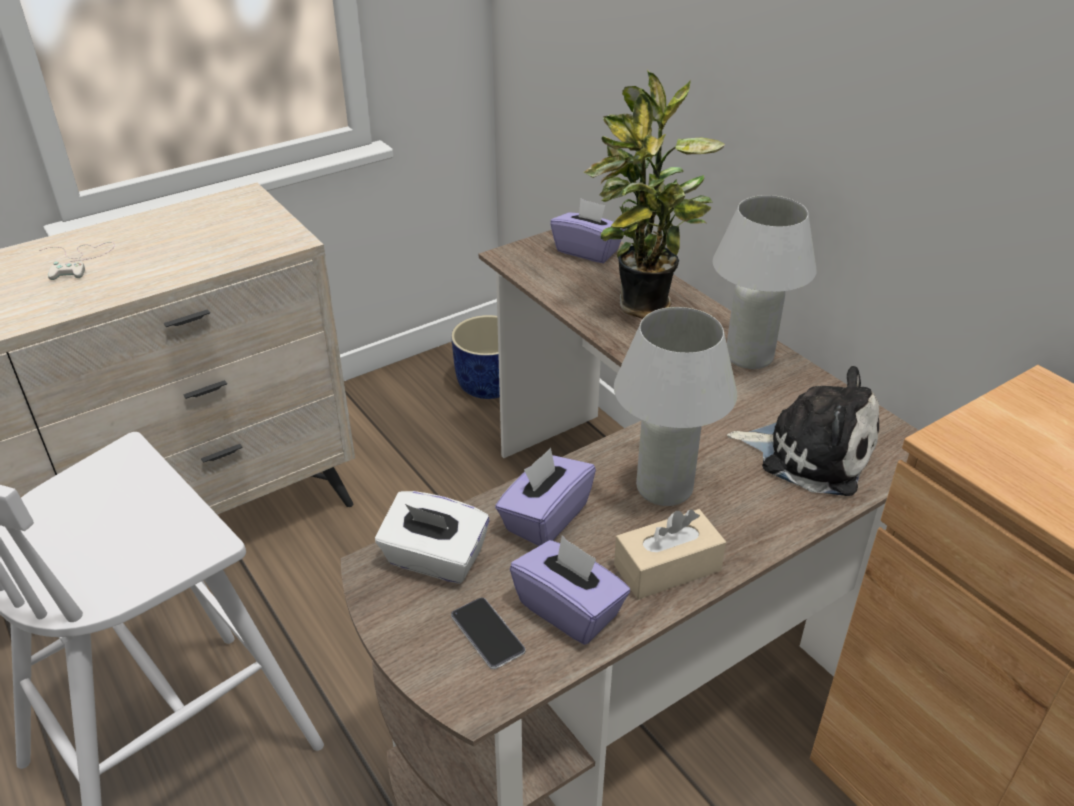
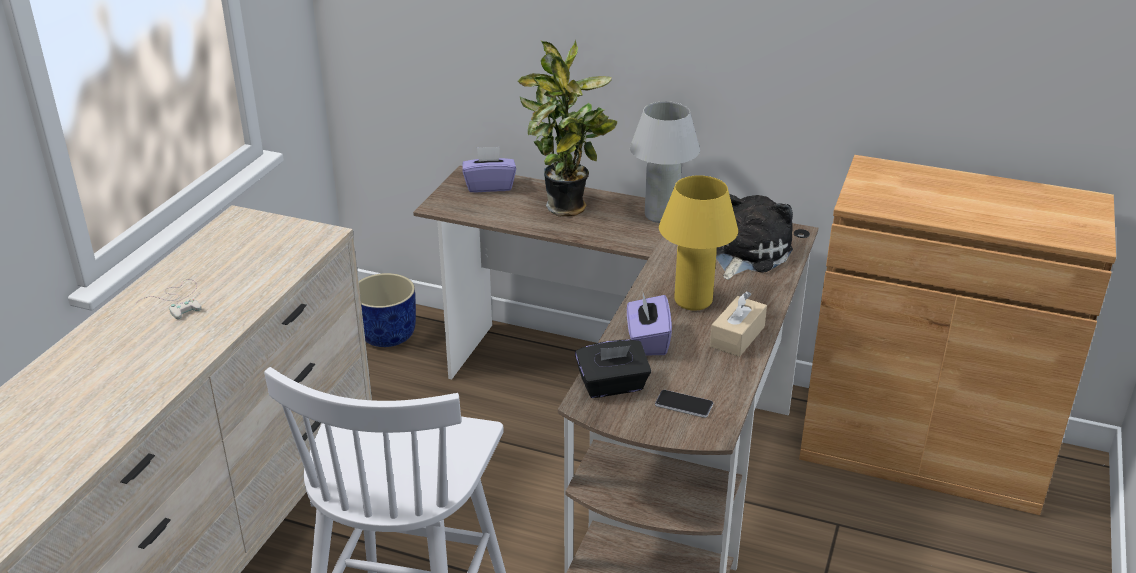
camera: 35 degrees left, 5 degrees down
white tissue box [375,491,490,584] -> black tissue box [575,339,651,398]
purple tissue box [510,536,630,645] -> none
white table lamp [614,307,737,506] -> yellow table lamp [659,175,738,311]
plush toy [727,366,879,496] -> plush toy turned 45 degrees counterclockwise [716,194,793,280]

